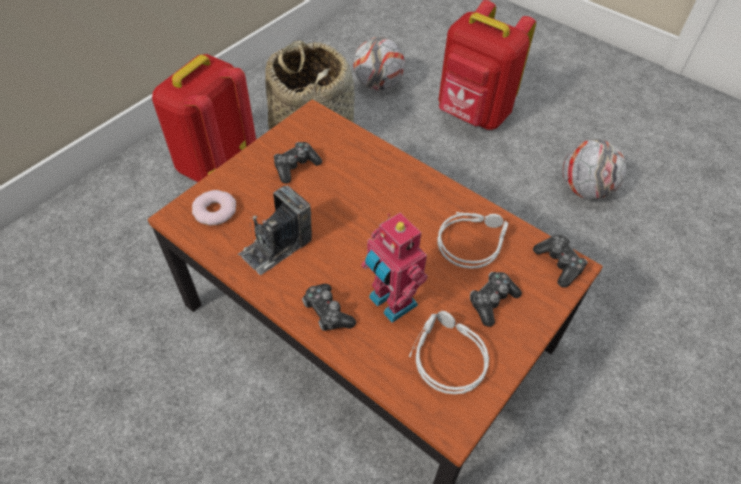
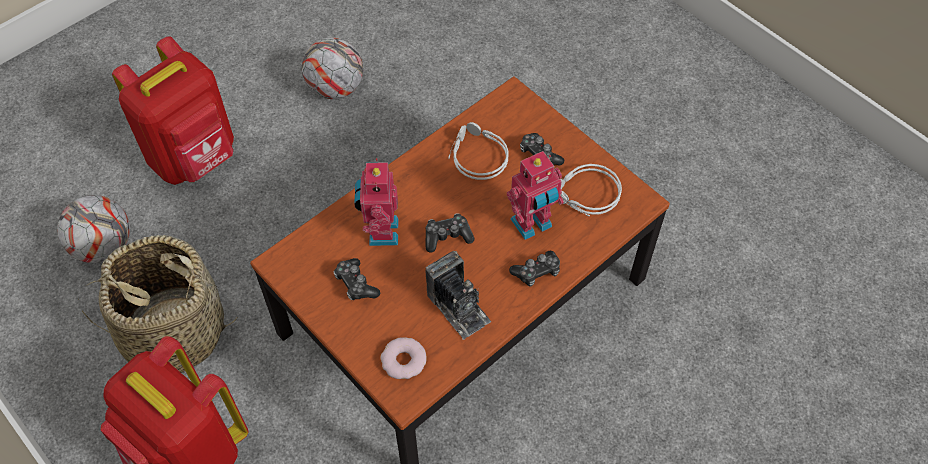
camera: 80 degrees left, 5 degrees up
game controller [533,234,588,288] -> game controller moved to [425,213,474,253]
none -> toy robot [354,158,399,246]

